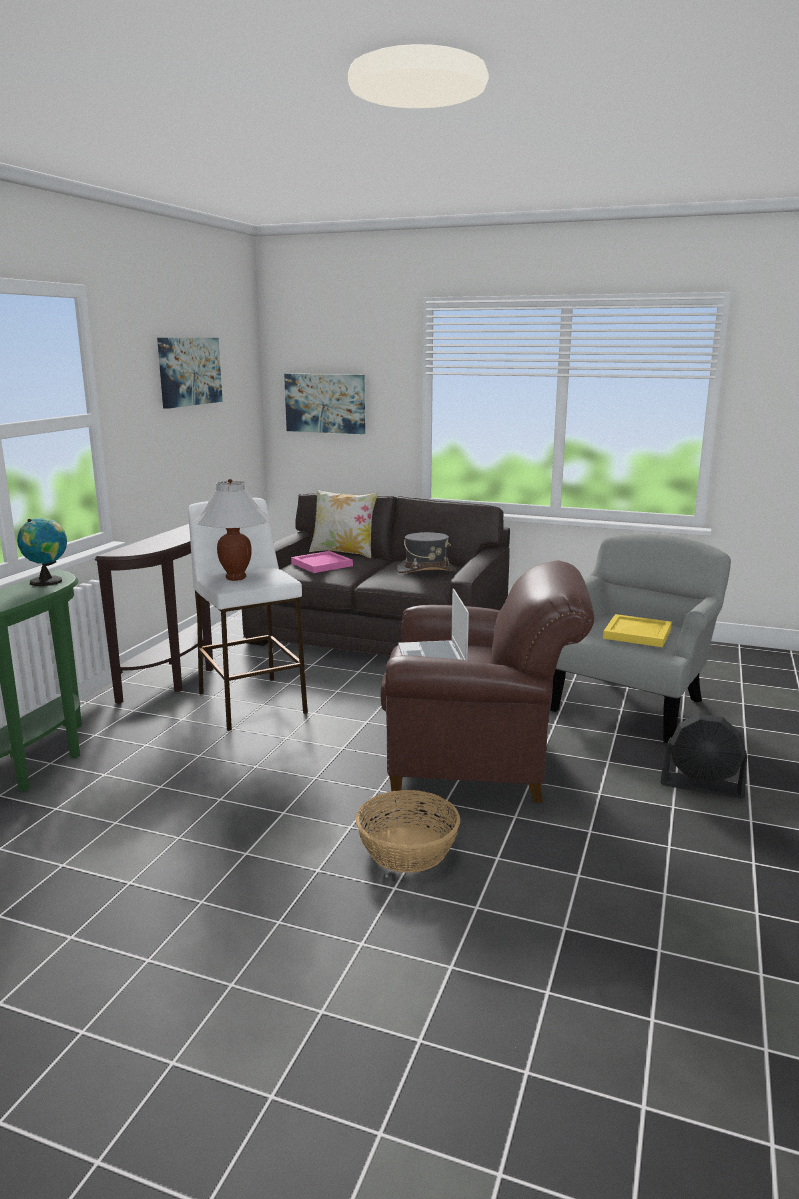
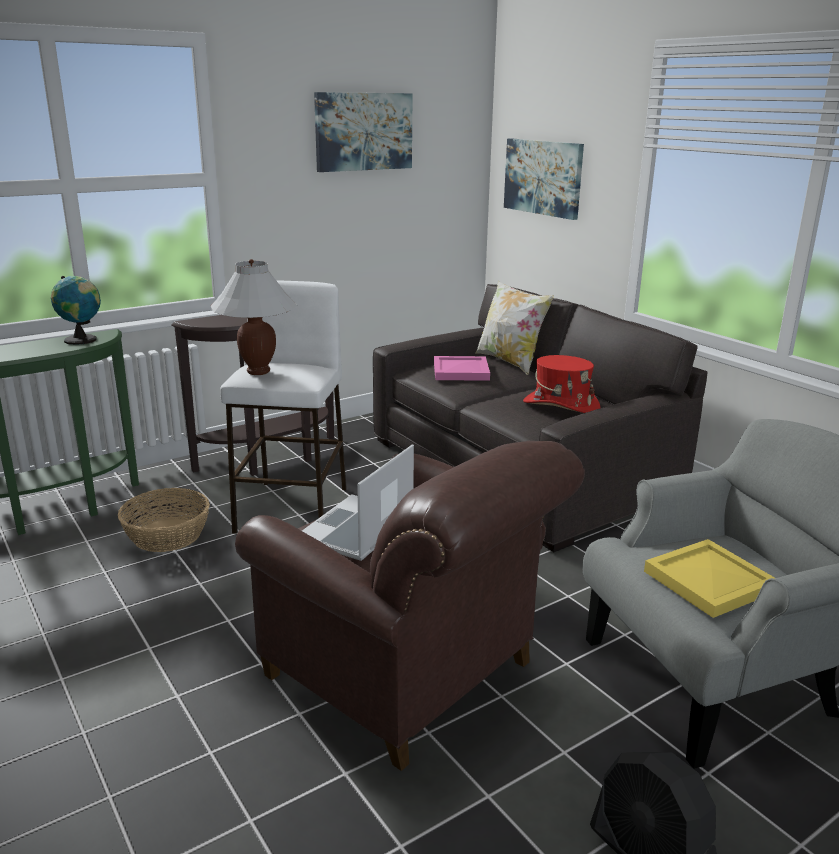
camera: 35 degrees right, 5 degrees up
basket [356,790,460,873] -> basket moved to [118,488,210,552]
grey hat [397,532,456,573] -> red hat [523,355,601,413]

